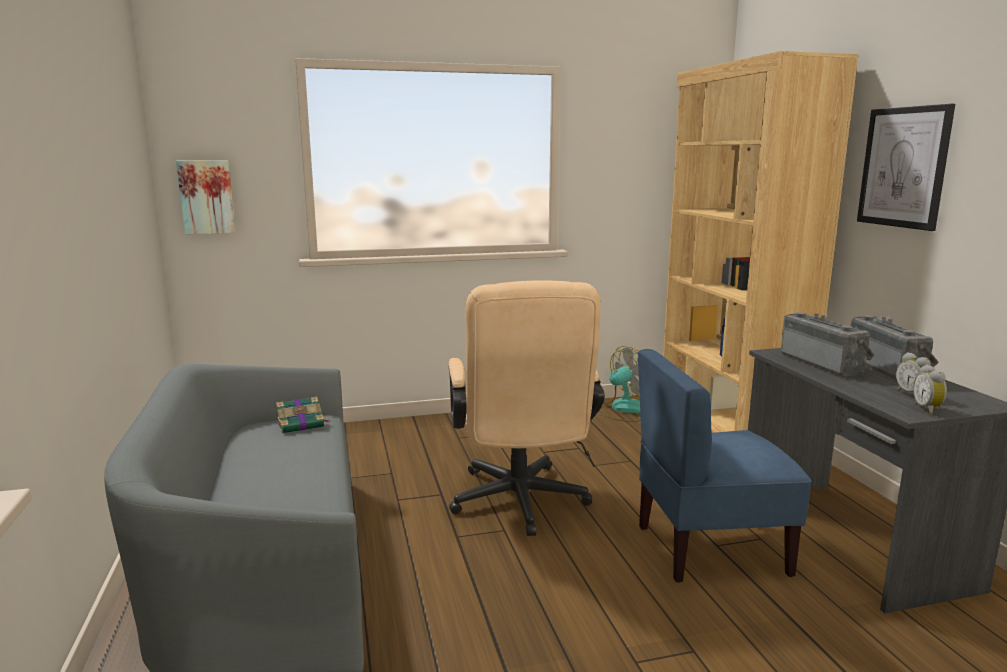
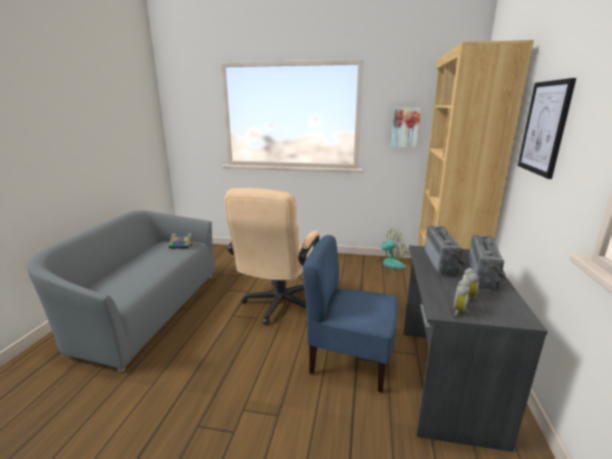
camera: 25 degrees right, 5 degrees up
picture [176,160,236,234] -> picture moved to [391,108,421,148]

